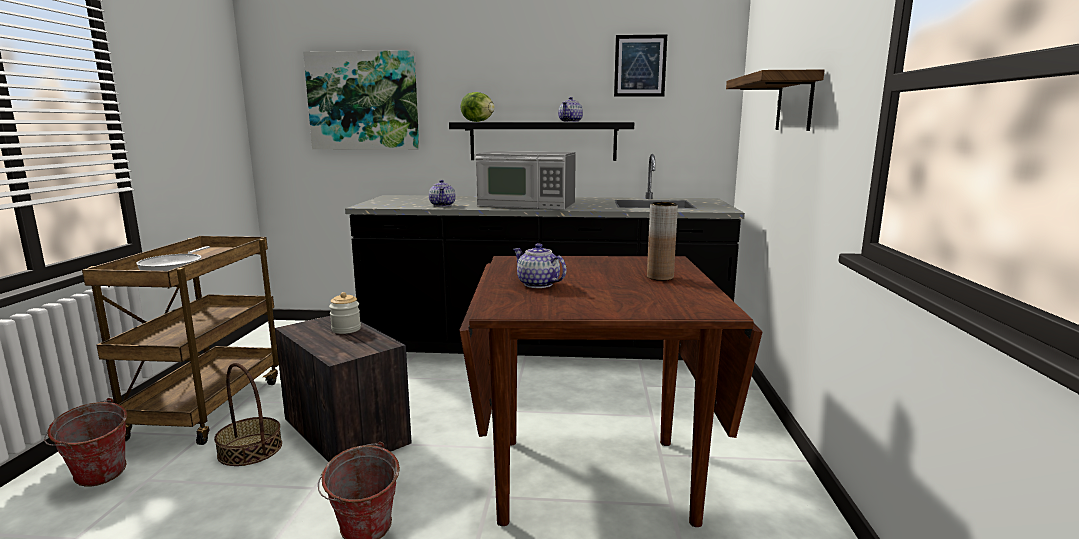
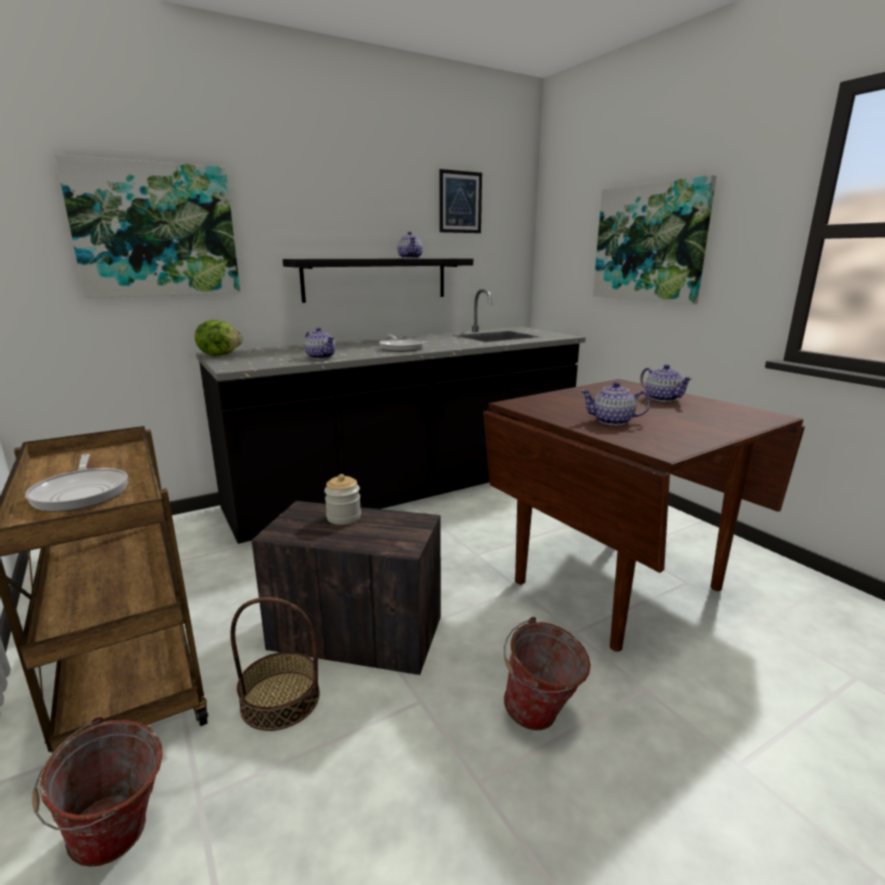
camera: 35 degrees left, 5 degrees up
lettuce [461,92,495,122] -> lettuce moved to [195,320,243,356]
microwave [475,151,576,210] -> frying pan [379,334,424,352]
brown vase [647,202,678,281] -> teapot [640,364,693,402]
shelf [726,70,825,131] -> picture [593,175,716,304]

